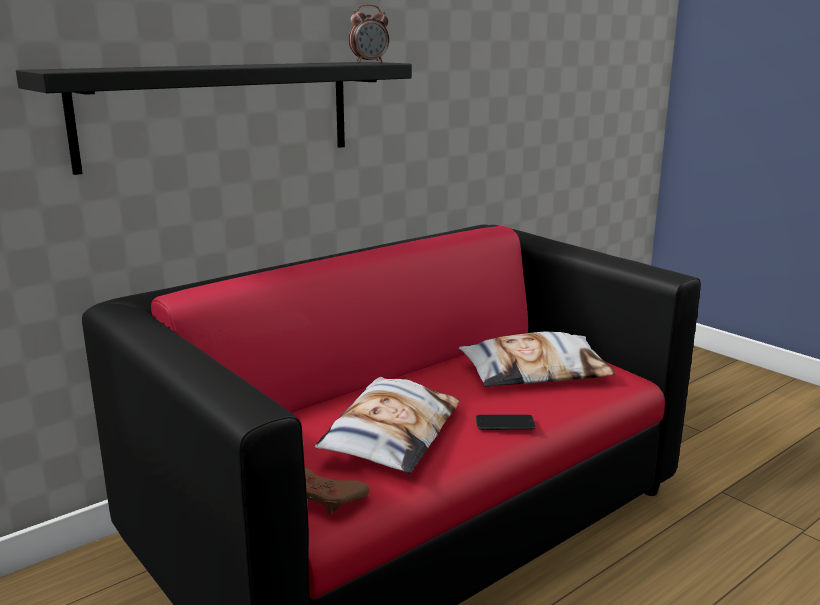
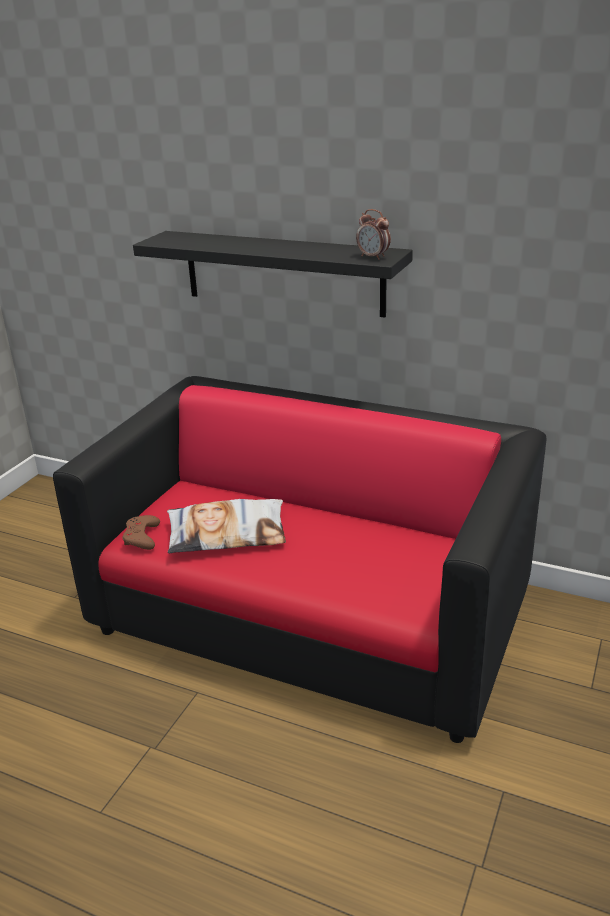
camera: 65 degrees right, 10 degrees up
pillow [459,331,616,387] -> none
phone [476,415,536,430] -> none

